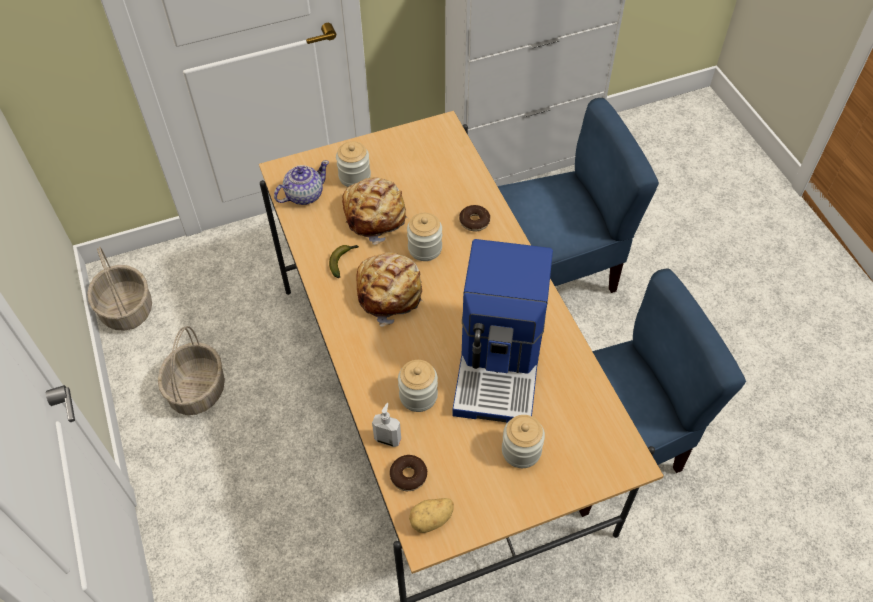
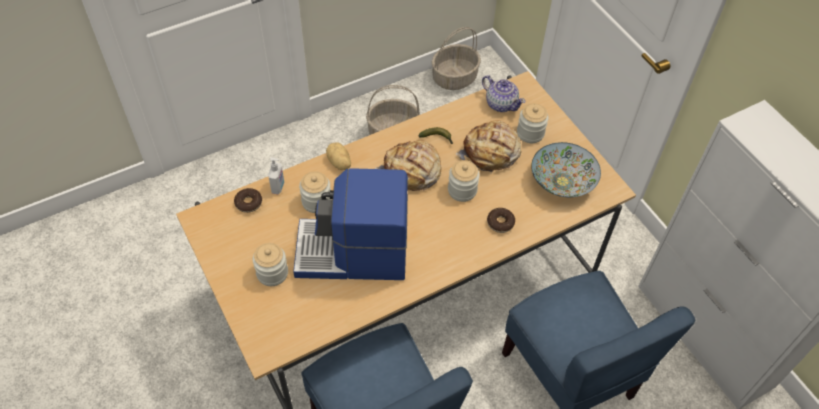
camera: 80 degrees right, 0 degrees up
potato [409,498,454,533] -> potato moved to [326,142,351,170]
none -> bowl [531,142,601,197]

